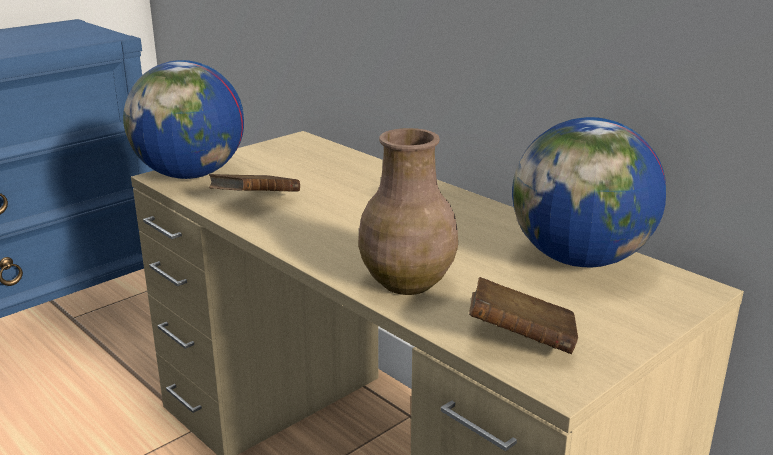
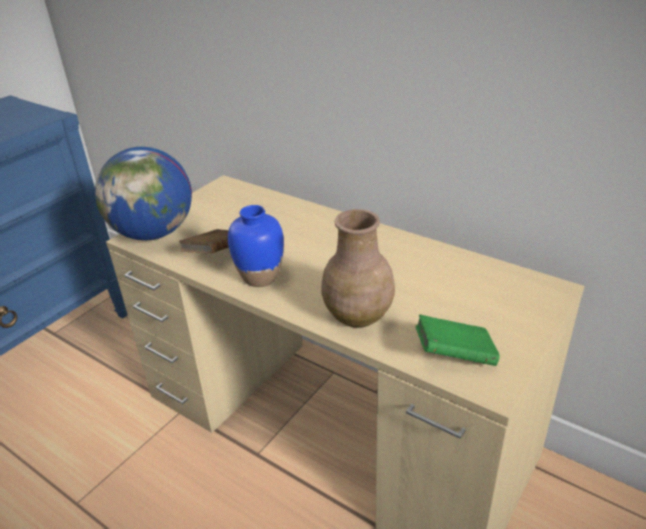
camera: 10 degrees left, 10 degrees up
brown book [469,277,578,354] -> green book [415,315,500,366]
globe [512,117,666,267] -> none
none -> blue vase [228,205,284,287]

